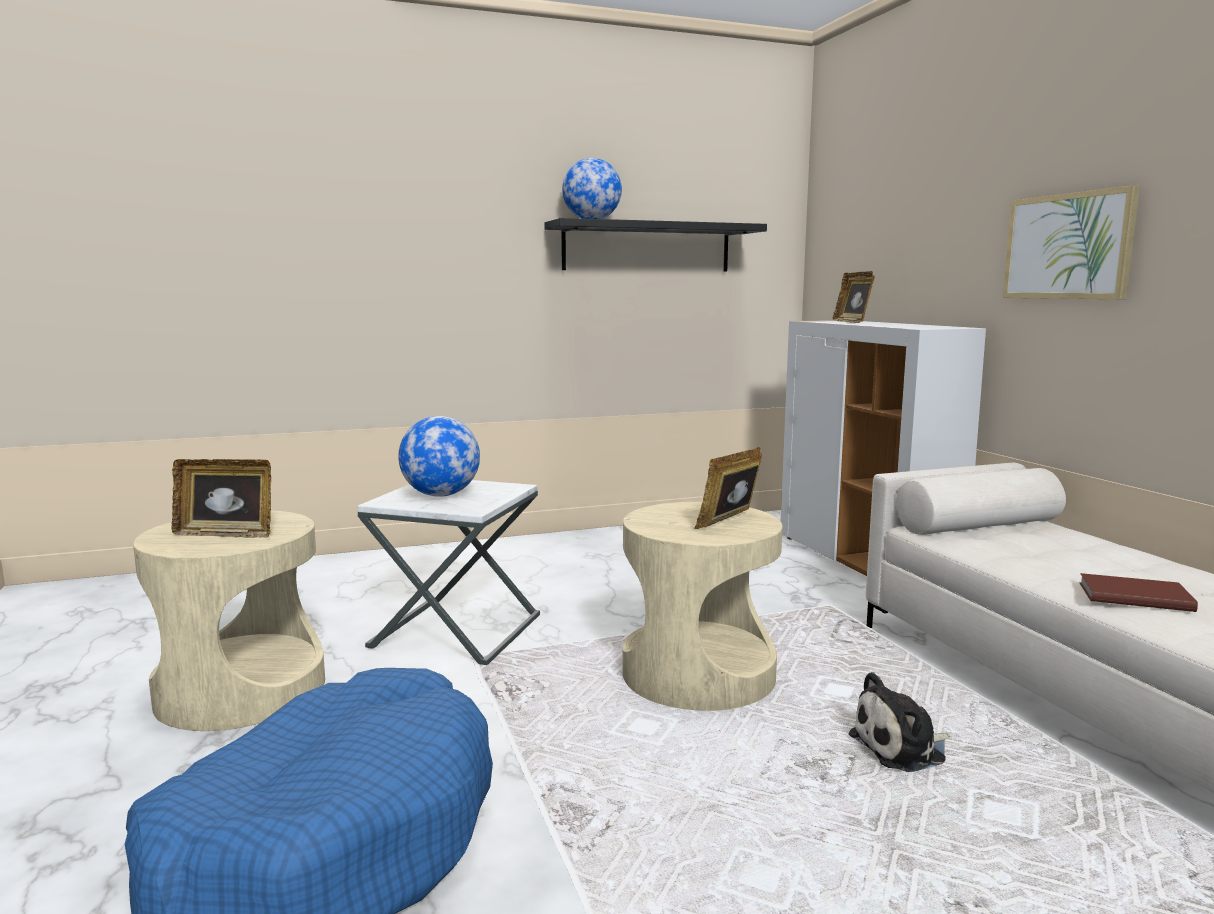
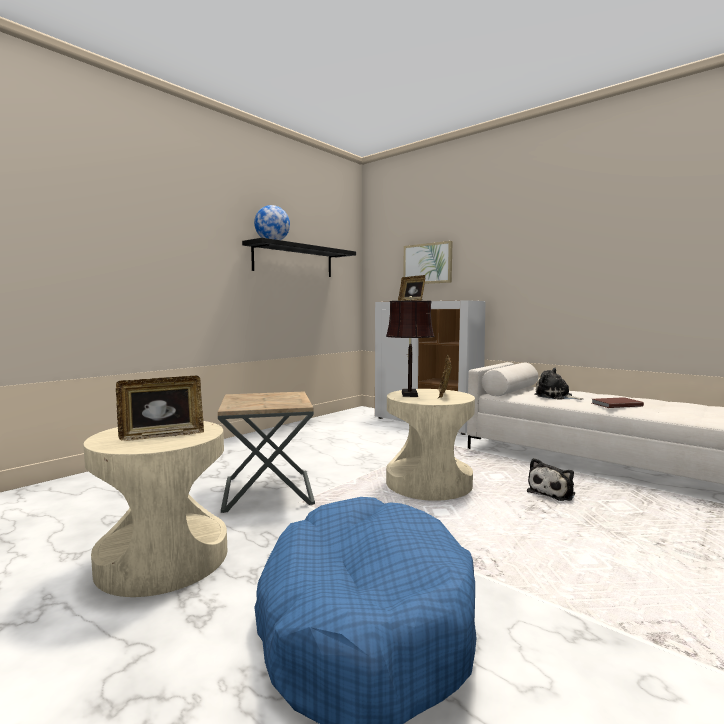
camera: 30 degrees left, 5 degrees down
white side table [357,480,540,665] -> brown side table [218,391,315,513]
globe [398,416,480,497] -> none
picture [1003,185,1140,299] -> picture moved to [403,241,452,284]
none -> brown table lamp [386,296,435,397]
none -> plush toy [534,368,583,400]

